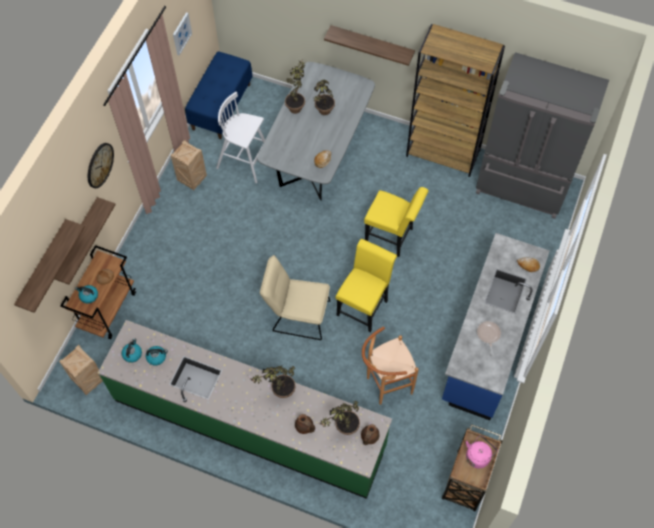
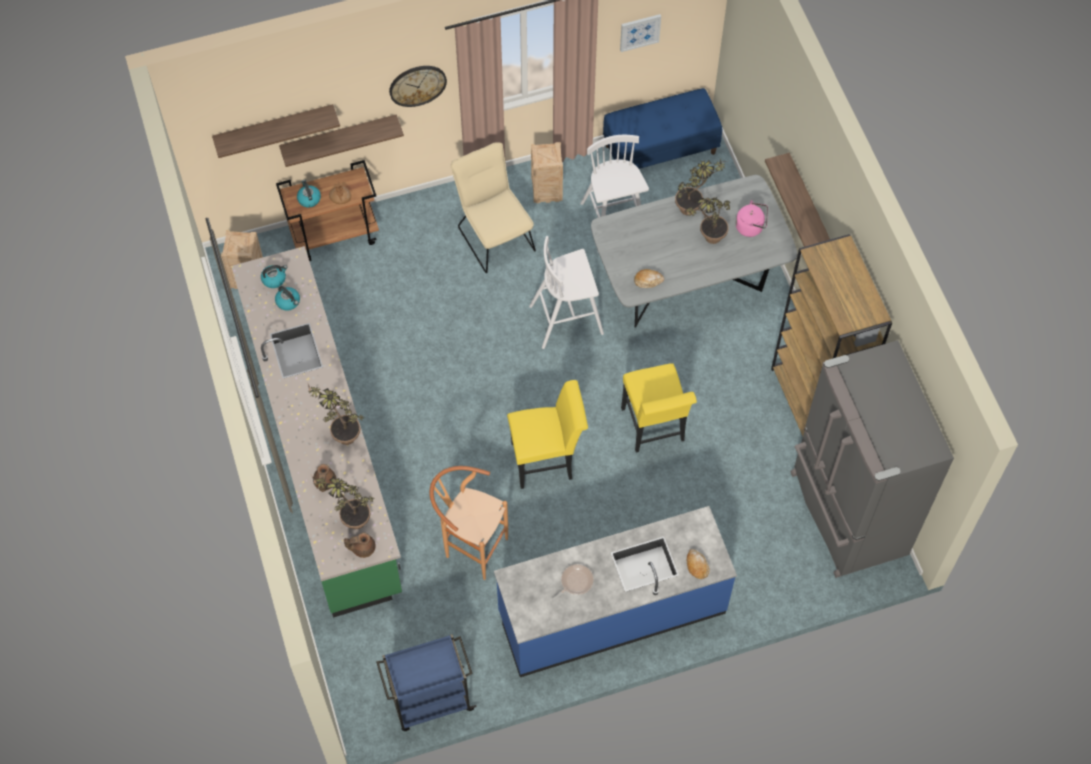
camera: 50 degrees right, 0 degrees up
beige chair [260,255,330,340] -> beige chair moved to [451,142,536,273]
brown cart [442,424,503,511] -> blue cart [376,634,477,731]
pink kettle [466,435,498,468] -> pink kettle moved to [736,200,768,237]
none -> white stool [529,236,604,349]

